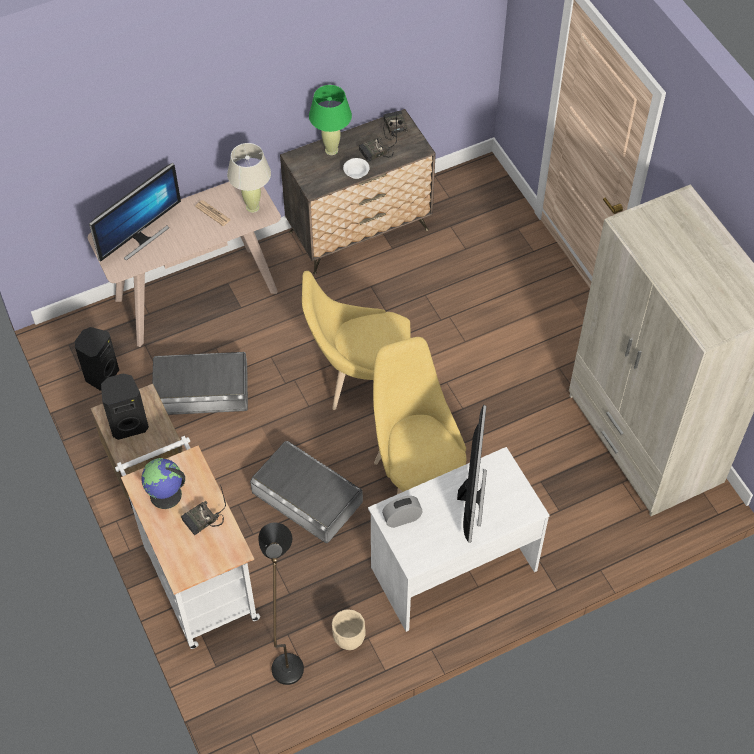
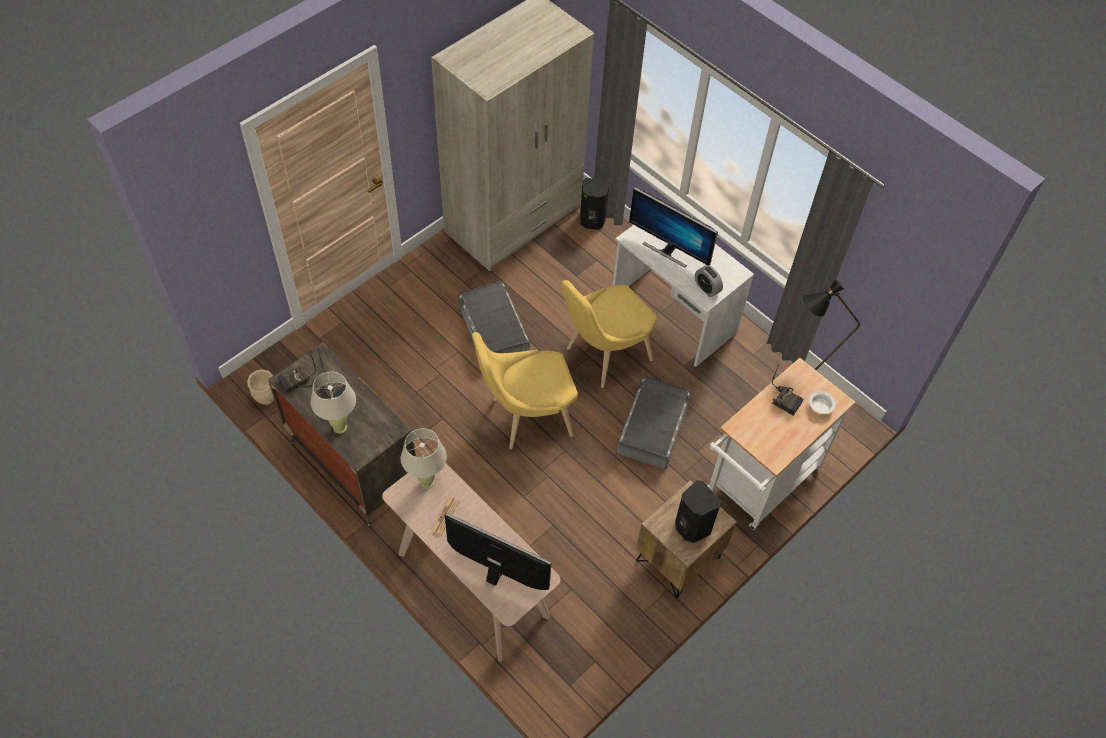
camera: 110 degrees left, 0 degrees up
black speaker [75,327,119,390] -> black speaker moved to [580,178,609,230]
globe [141,458,185,509] -> none
grey storage box [152,352,248,415] -> grey storage box moved to [458,281,530,353]
yellow chair [302,271,411,410] -> yellow chair turned 90 degrees clockwise [472,332,578,449]
green table lamp [309,85,352,155] -> beige table lamp [311,371,356,434]
beige planter [332,609,366,650] -> beige planter moved to [247,369,274,405]
white bowl [343,158,370,179] -> white bowl moved to [809,391,836,414]
monitor [457,405,487,543] -> monitor turned 135 degrees counterclockwise [629,187,718,268]

